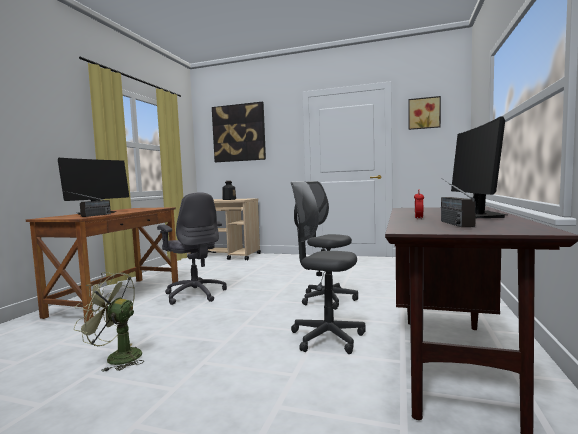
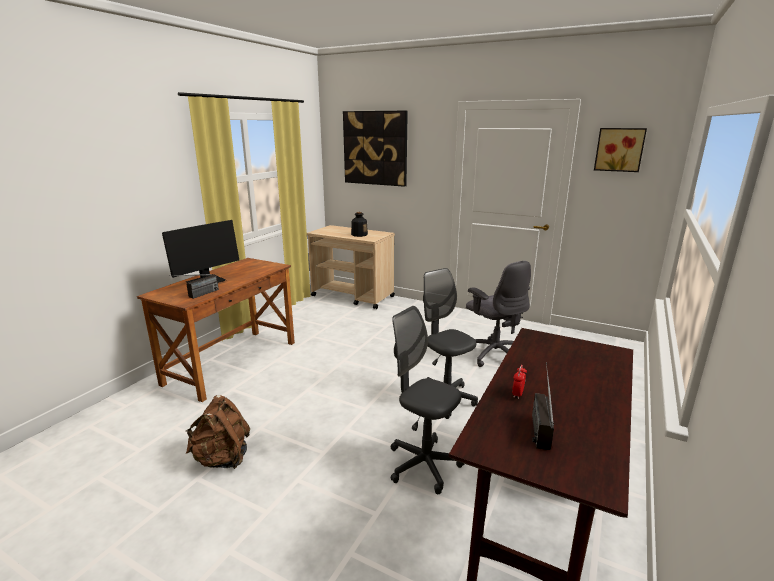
camera: 10 degrees right, 15 degrees up
green fan [74,272,143,372] -> brown backpack [186,395,250,469]
grey office chair [157,192,227,305] -> grey office chair moved to [466,261,531,367]
monitor [451,116,507,218] -> none

